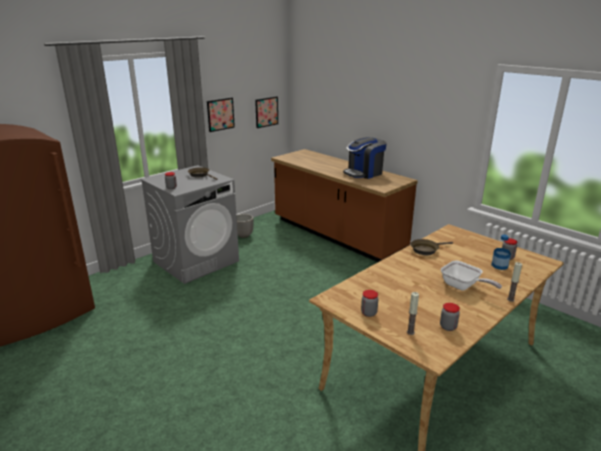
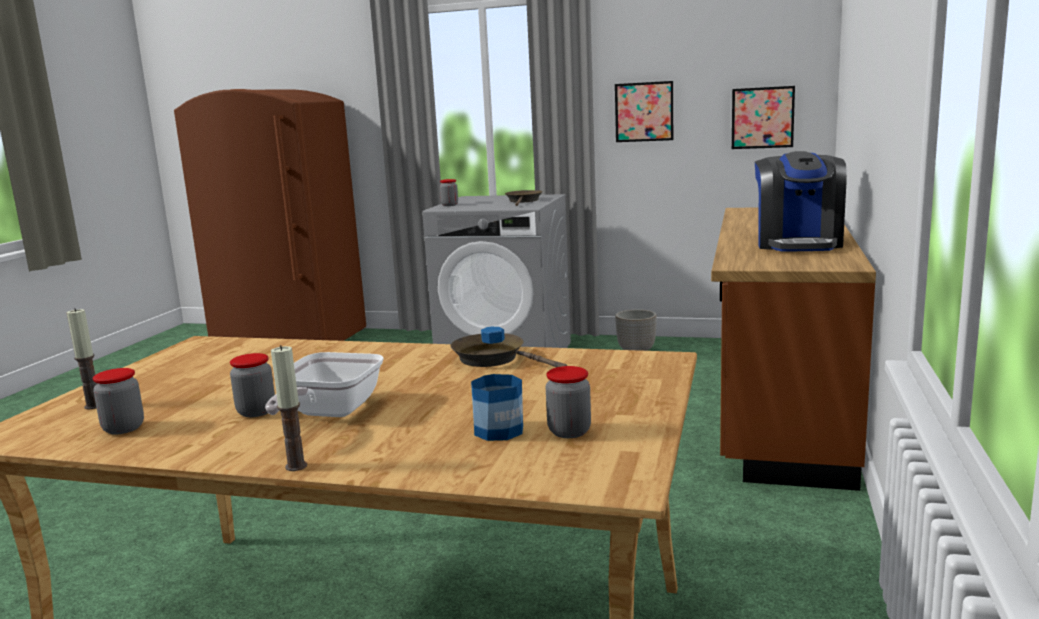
camera: 60 degrees right, 10 degrees down
coffee machine [343,137,387,179] -> coffee machine turned 105 degrees counterclockwise [755,151,847,251]
jar [361,290,378,317] -> jar moved to [230,353,275,417]

